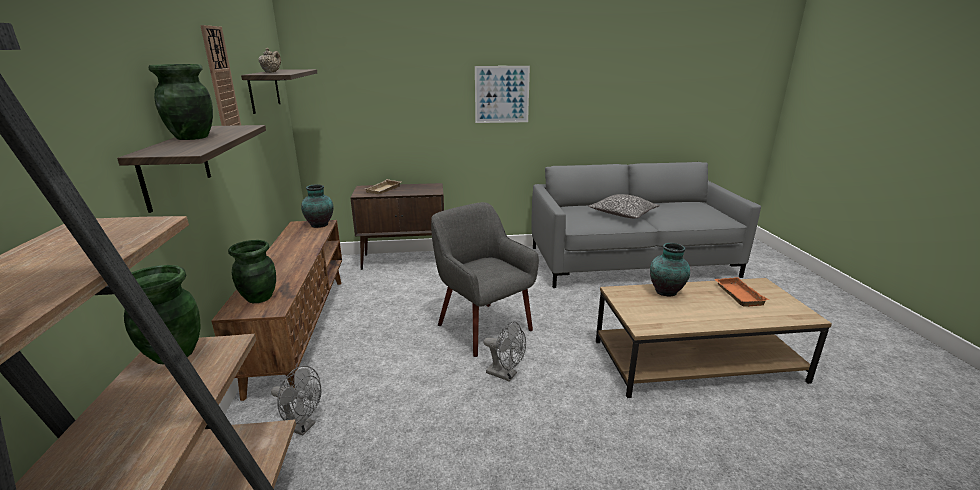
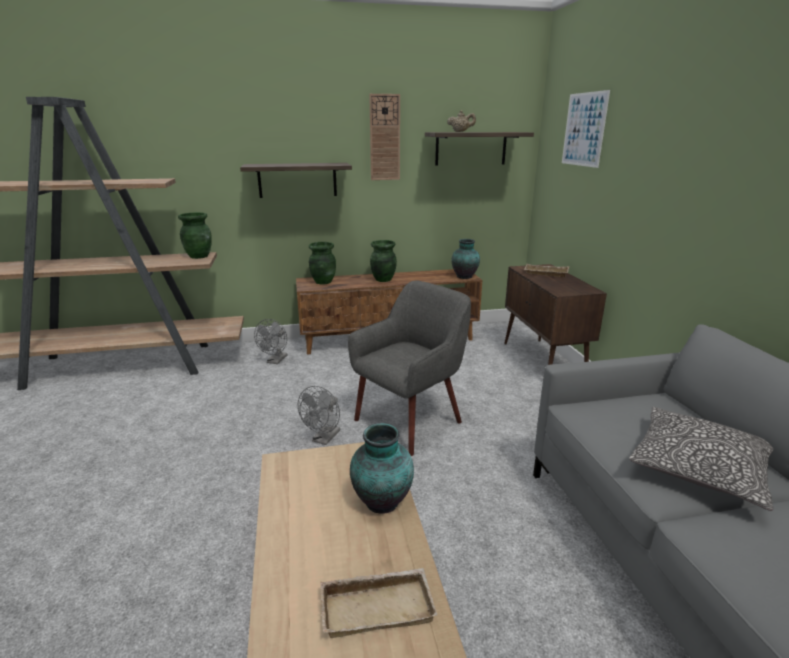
camera: 85 degrees right, 0 degrees up
green vase [148,64,213,140] -> green vase moved to [370,240,397,282]
picture [475,66,530,123] -> picture moved to [562,90,610,168]
orange tray [714,277,769,307] -> beige tray [320,568,437,638]

